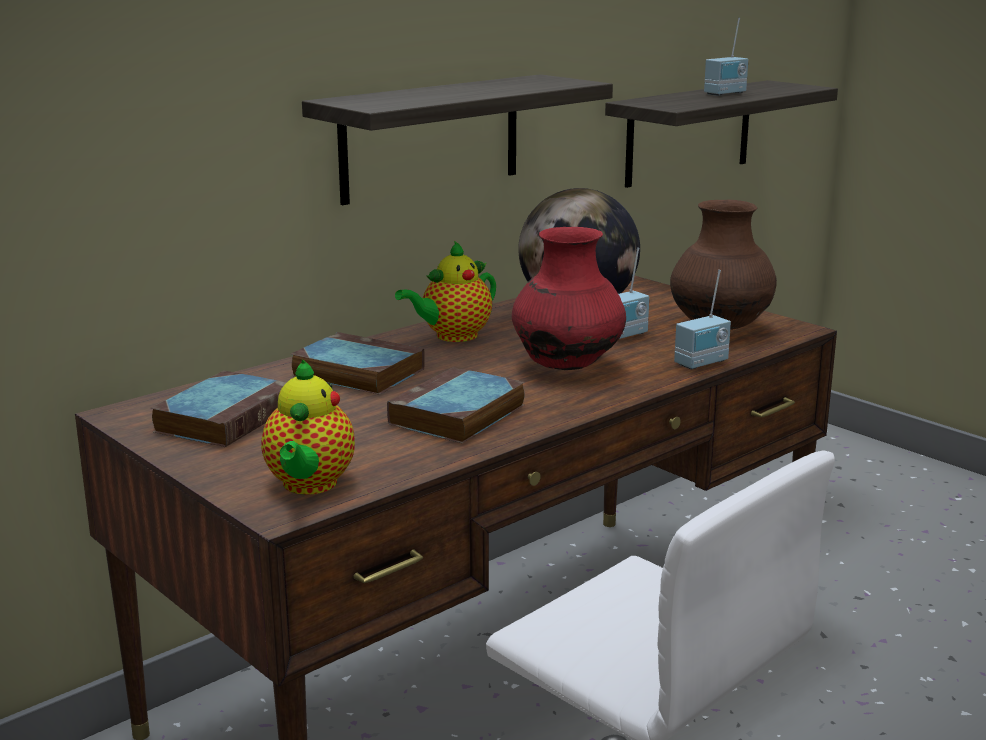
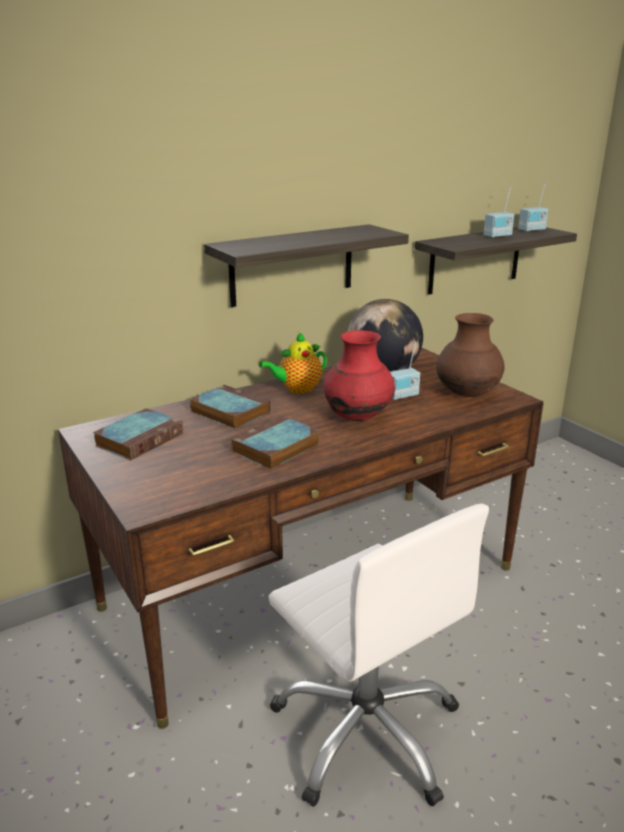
camera: 10 degrees right, 5 degrees up
teapot [261,359,355,495] -> none
radio [674,270,731,369] -> radio moved to [518,183,549,232]

